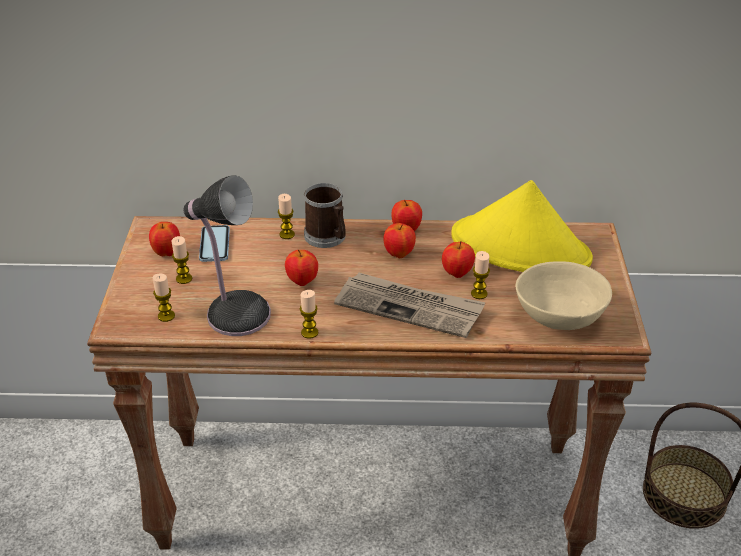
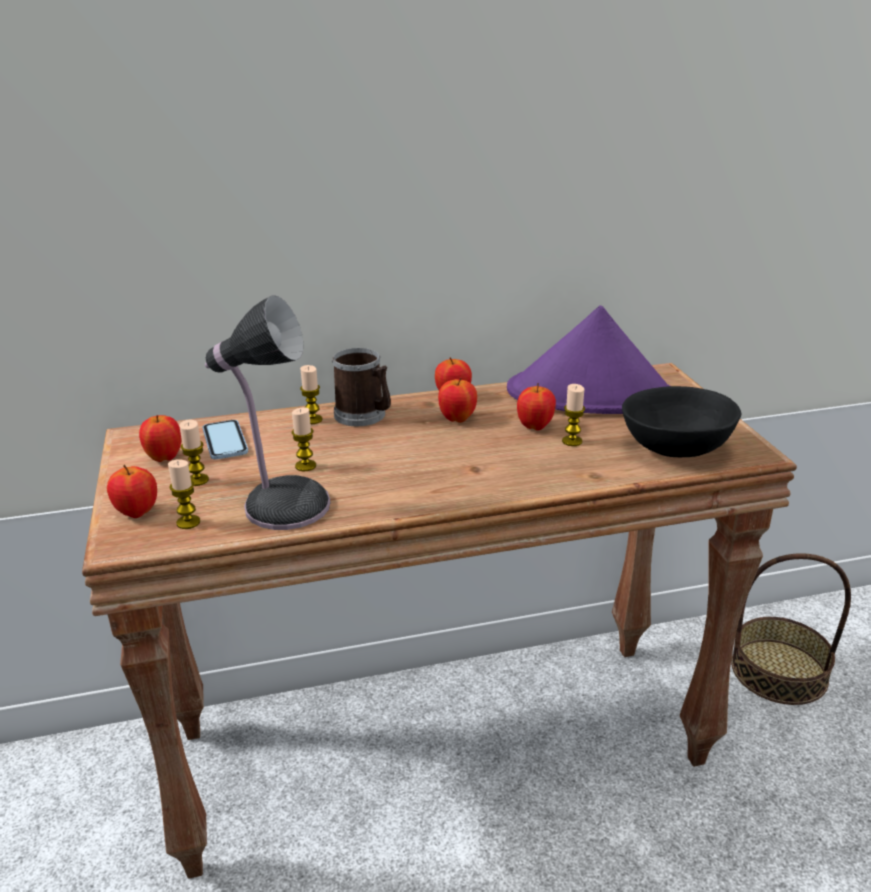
camera: 15 degrees left, 10 degrees down
apple [285,250,318,286] -> apple moved to [107,465,157,518]
candle [299,290,319,339] -> candle moved to [292,407,316,472]
newspaper [334,273,486,338] -> none
yellow hat [451,180,593,272] -> purple hat [507,306,670,414]
beige bowl [515,261,612,330] -> black bowl [622,386,742,457]

